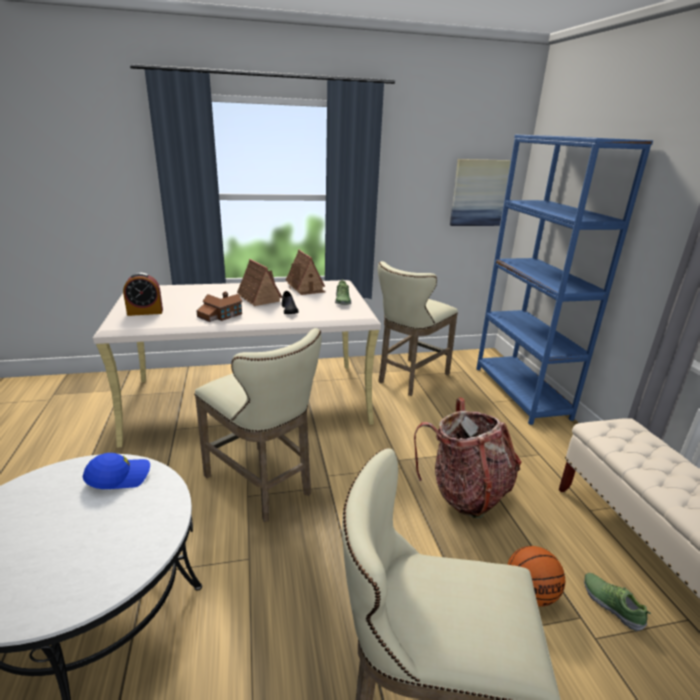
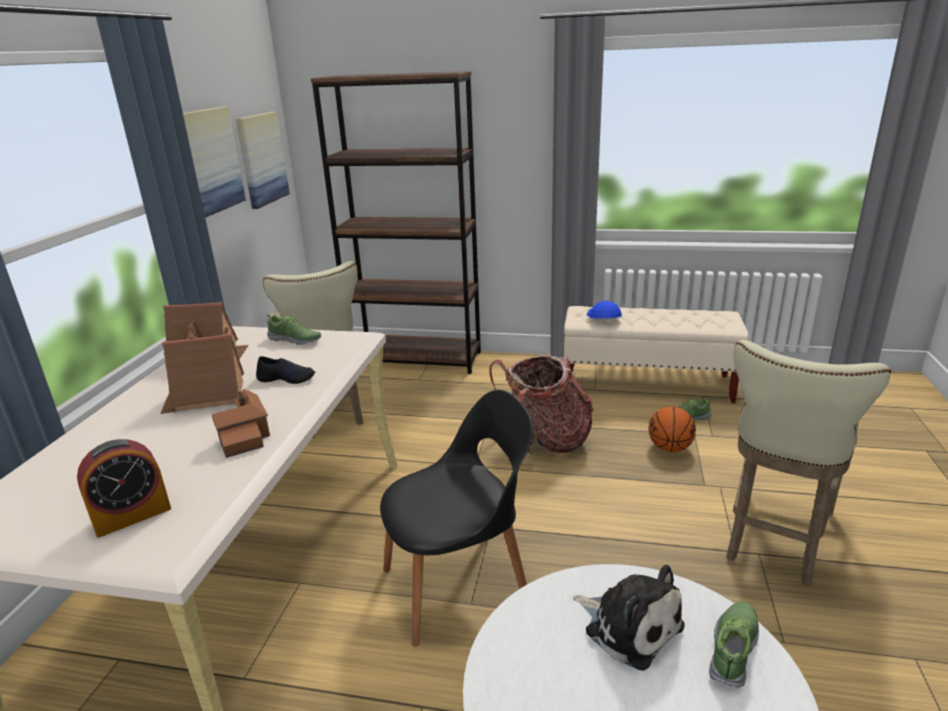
camera: 65 degrees left, 0 degrees up
blue cap [83,453,150,489] -> blue cap moved to [587,301,622,319]
alarm clock [123,273,163,316] -> alarm clock turned 45 degrees clockwise [77,439,171,538]
beige stool [194,328,321,522] -> black chair [380,390,533,646]
blue bookcase [476,134,653,425] -> brown bookcase [311,71,481,374]
none -> picture [183,106,246,218]
none -> plush toy [573,565,685,671]
none -> shoe [709,602,759,688]

